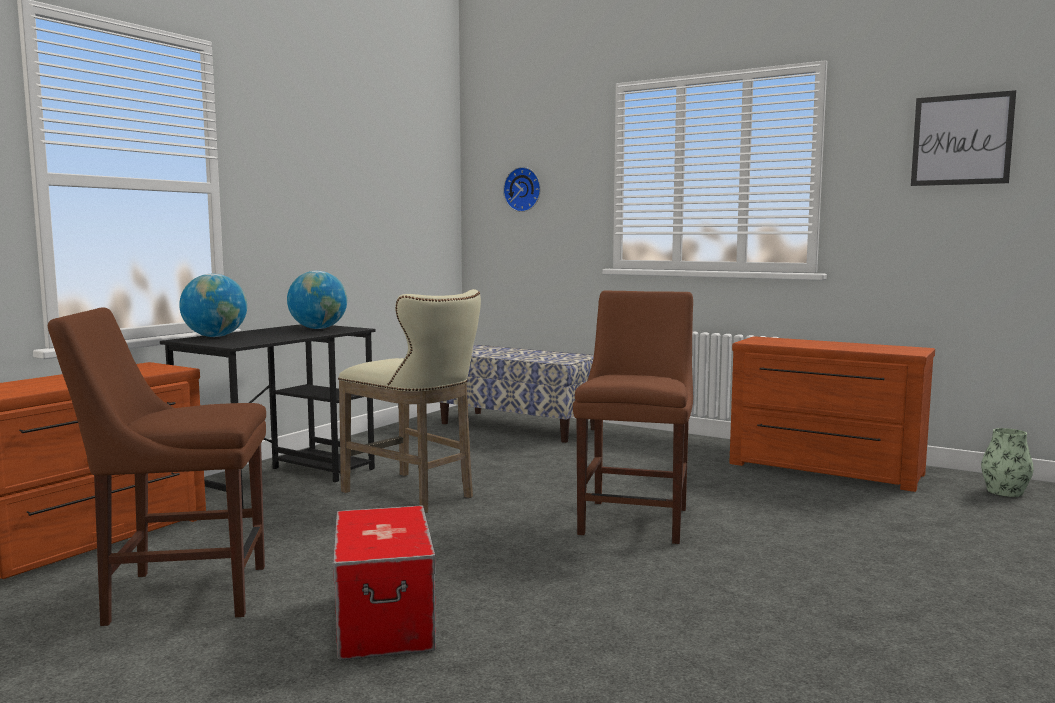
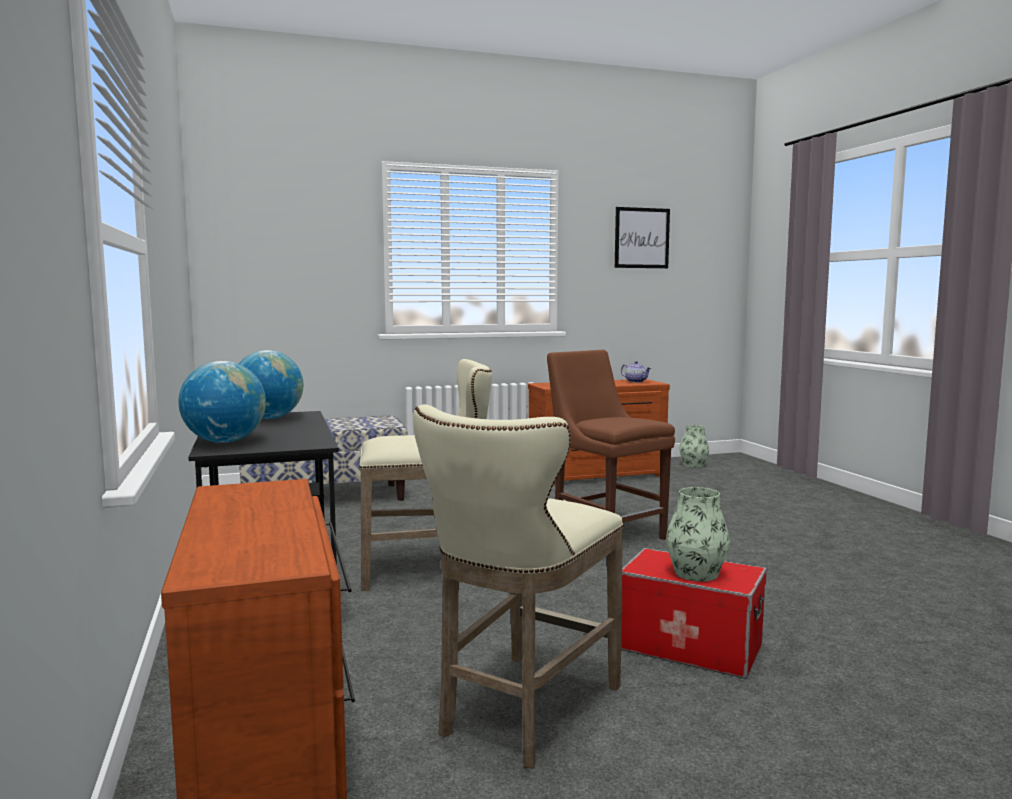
camera: 50 degrees left, 0 degrees up
brown chair [48,308,266,626] -> beige stool [413,404,624,768]
wall clock [503,167,541,212] -> none
none -> teapot [621,361,651,383]
none -> vase [666,487,730,582]

